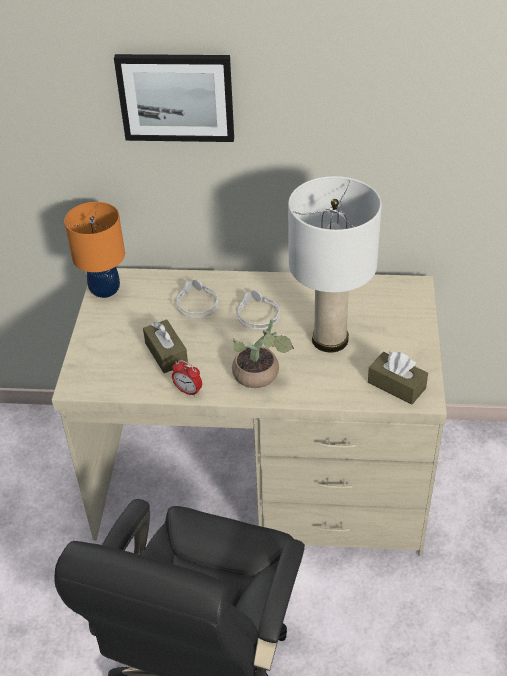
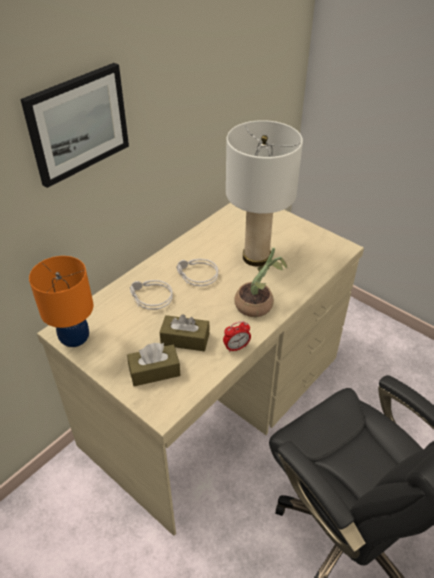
camera: 55 degrees left, 0 degrees up
brown tissue box [368,352,428,404] -> brown tissue box moved to [127,343,181,386]

